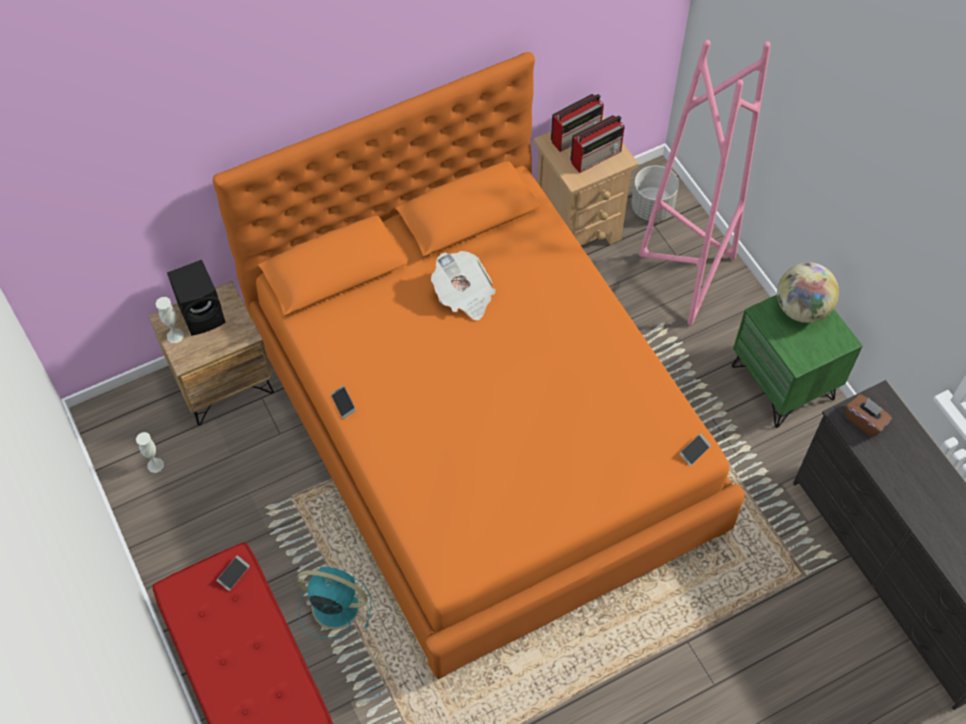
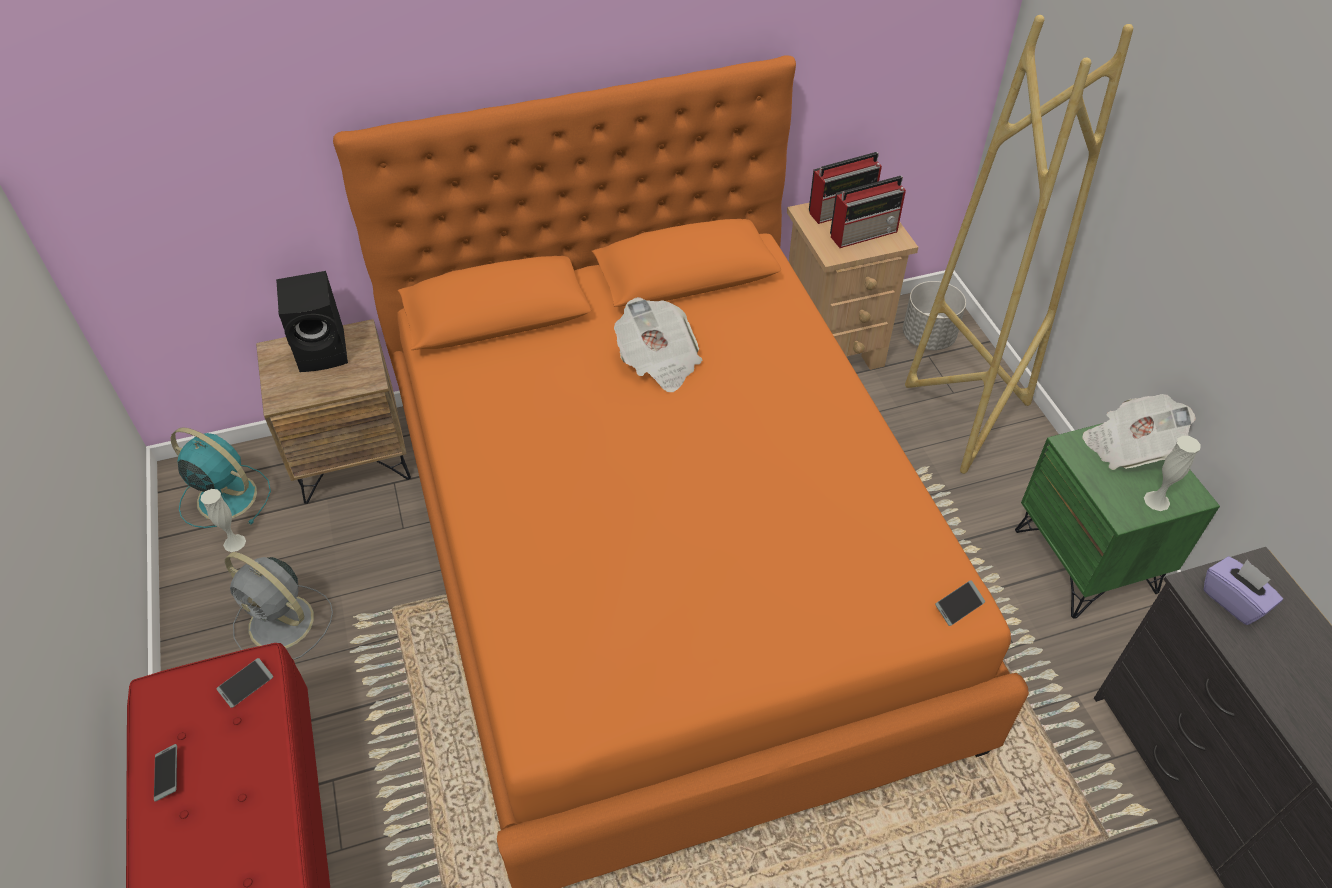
camera: 10 degrees right, 10 degrees down
white vase [156,297,184,343] -> white vase moved to [1144,436,1201,511]
turquoise fan [296,567,372,638] -> turquoise fan moved to [171,428,271,528]
phone [331,385,356,419] -> phone moved to [154,744,177,801]
pink clothes rack [639,40,771,325] -> yellow clothes rack [905,15,1133,474]
globe [777,262,839,323] -> newspaper [1082,394,1196,470]
brown tissue box [846,394,892,437] -> purple tissue box [1203,556,1283,625]
none -> grey fan [225,552,333,660]

